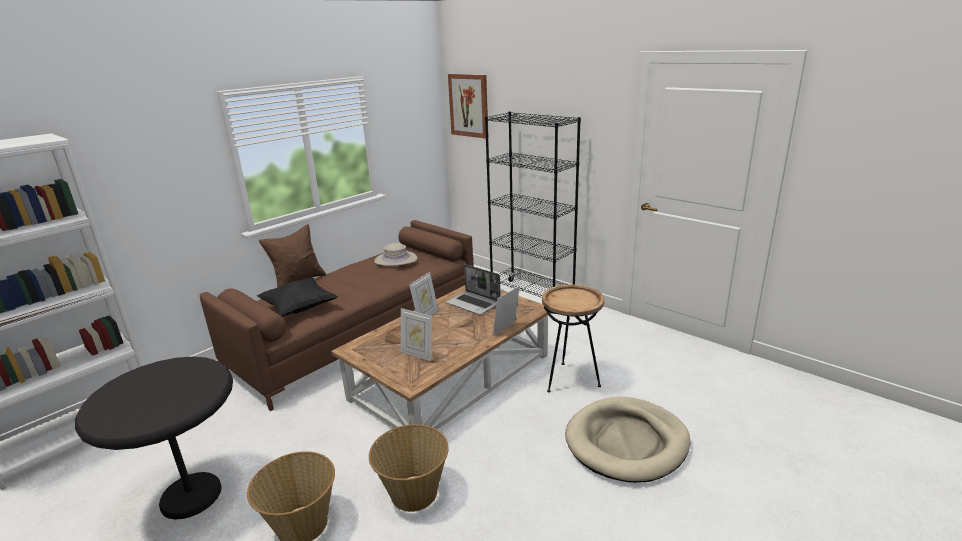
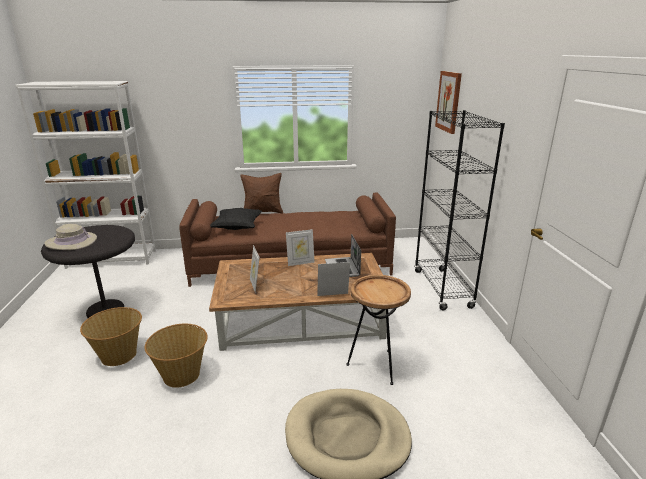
camera: 40 degrees right, 0 degrees up
beige hat [374,243,417,266] -> beige hat moved to [44,224,97,250]

